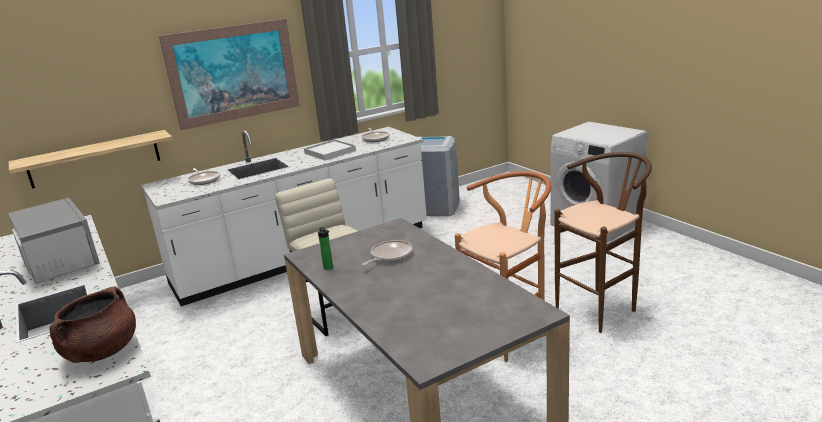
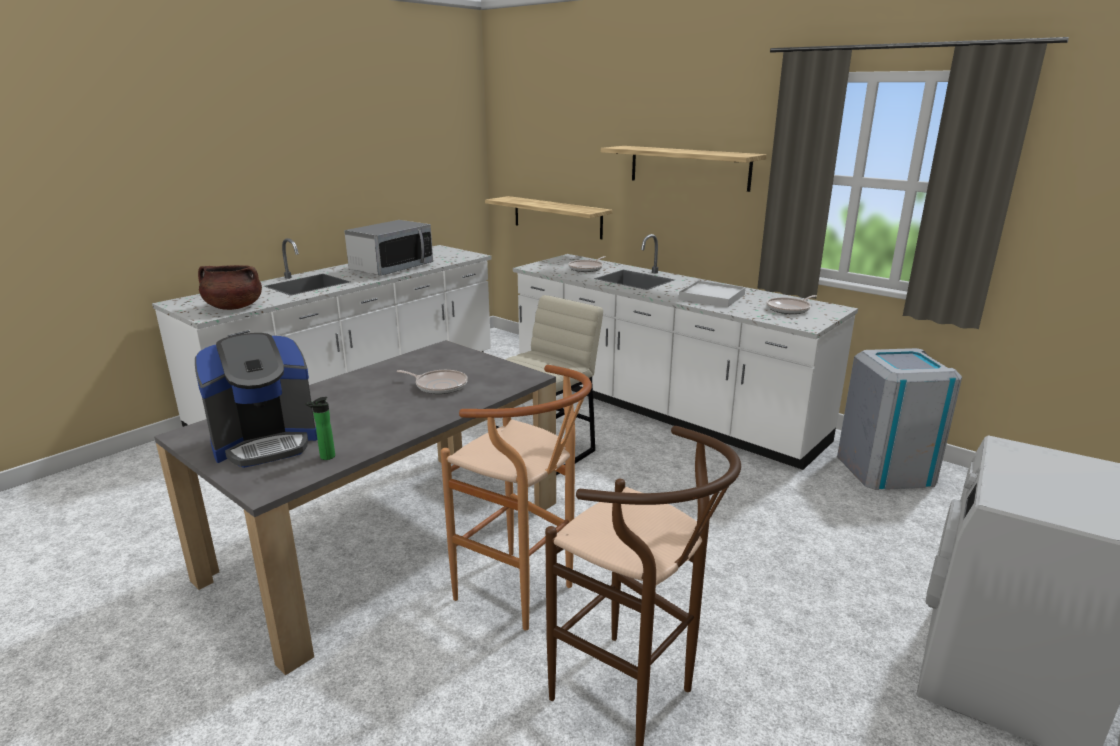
camera: 70 degrees right, 0 degrees up
picture [159,19,300,130] -> shelf [601,146,767,192]
bottle [318,227,333,270] -> bottle moved to [305,397,335,460]
none -> coffee machine [195,333,317,468]

